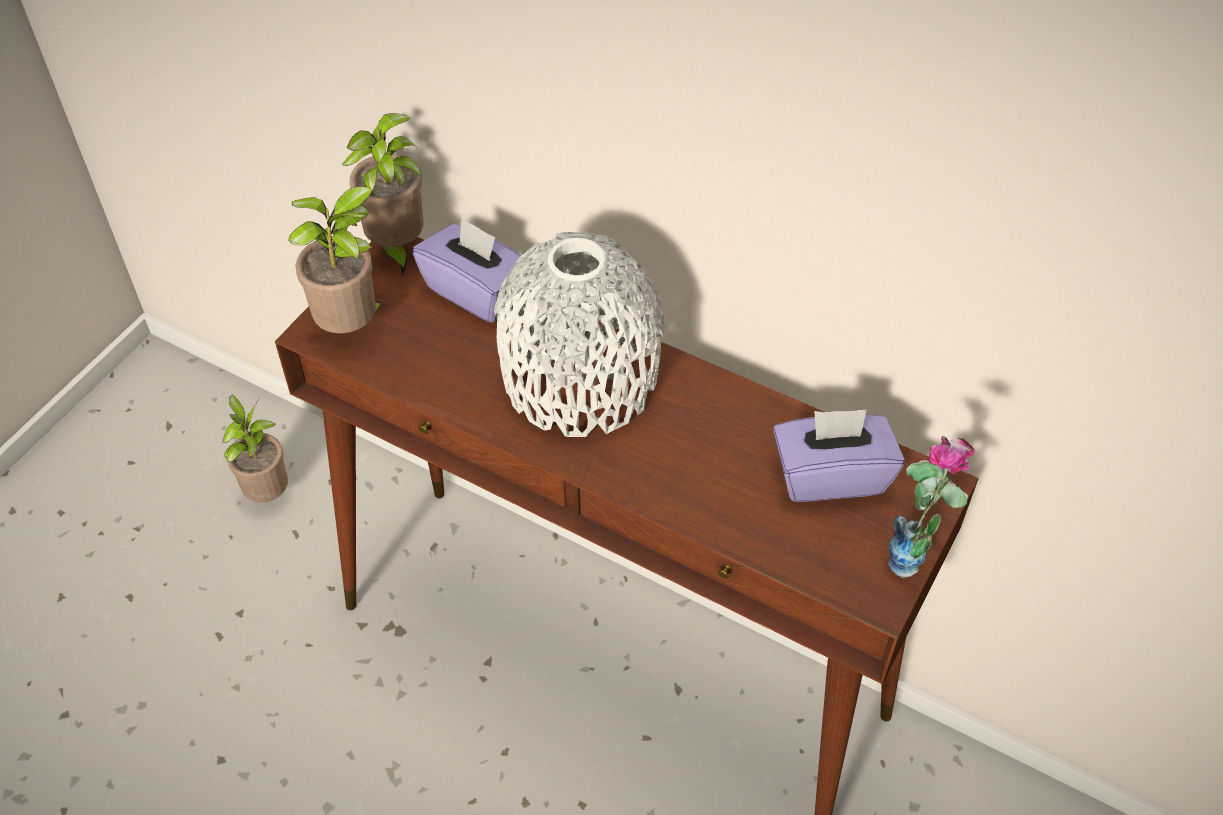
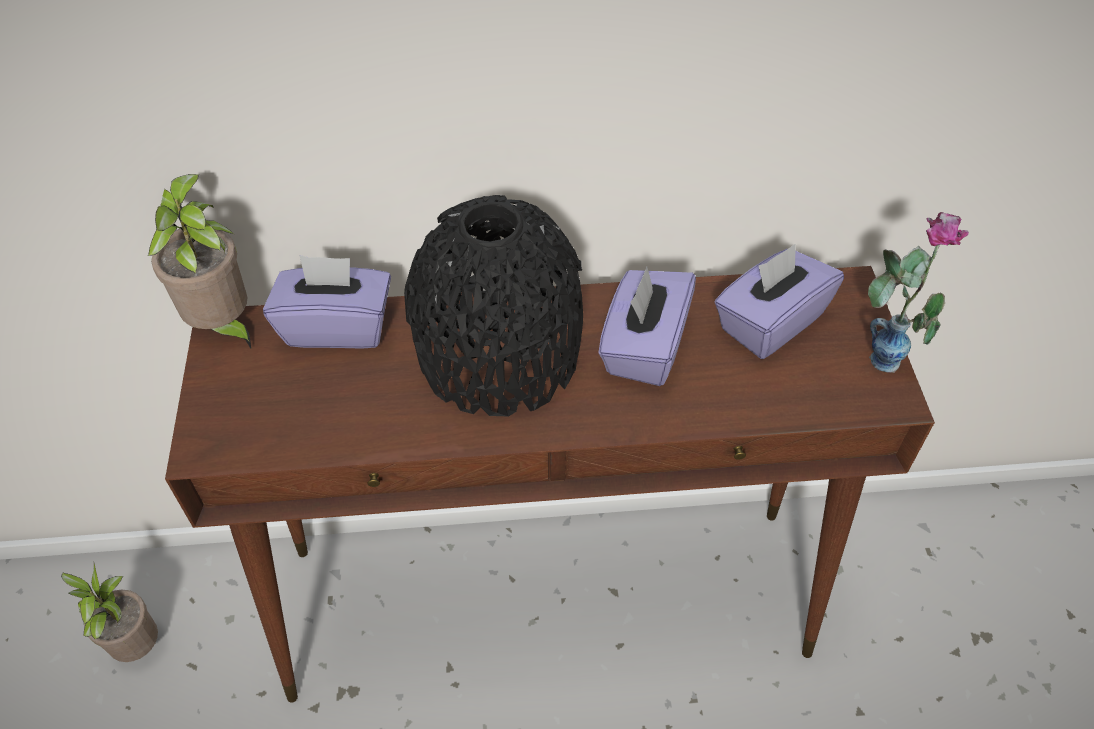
camera: 35 degrees left, 0 degrees up
potted plant [288,186,387,333] -> none
white vase [494,232,664,437] -> black vase [404,195,583,417]
none -> purple tissue box [599,267,696,386]

